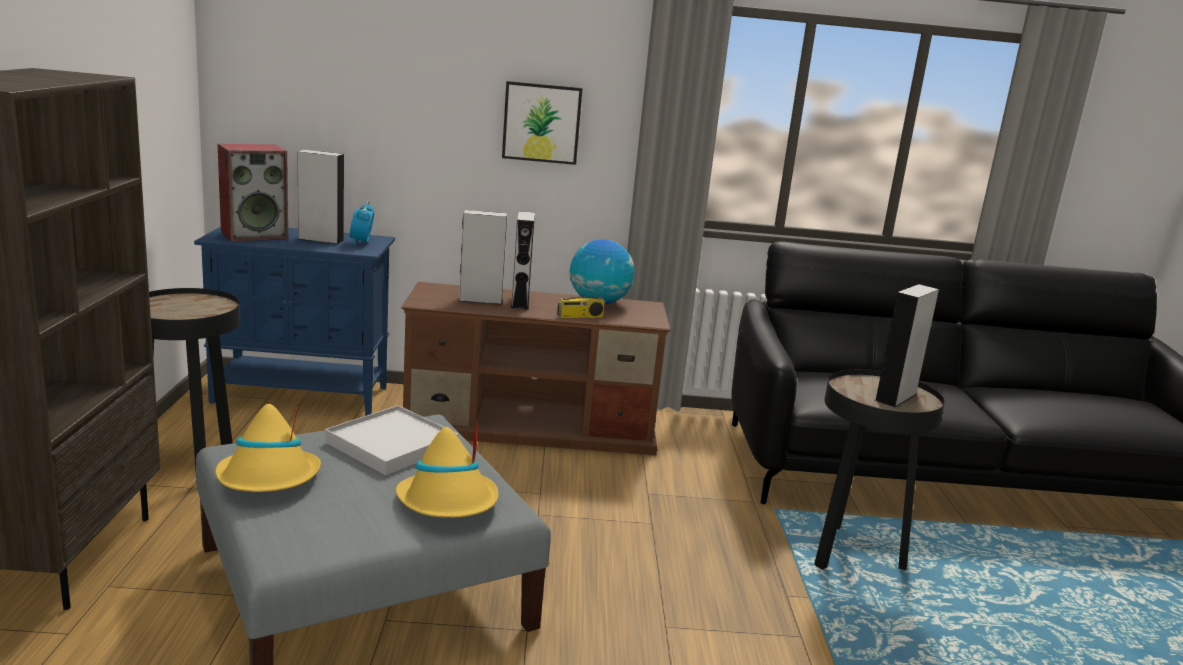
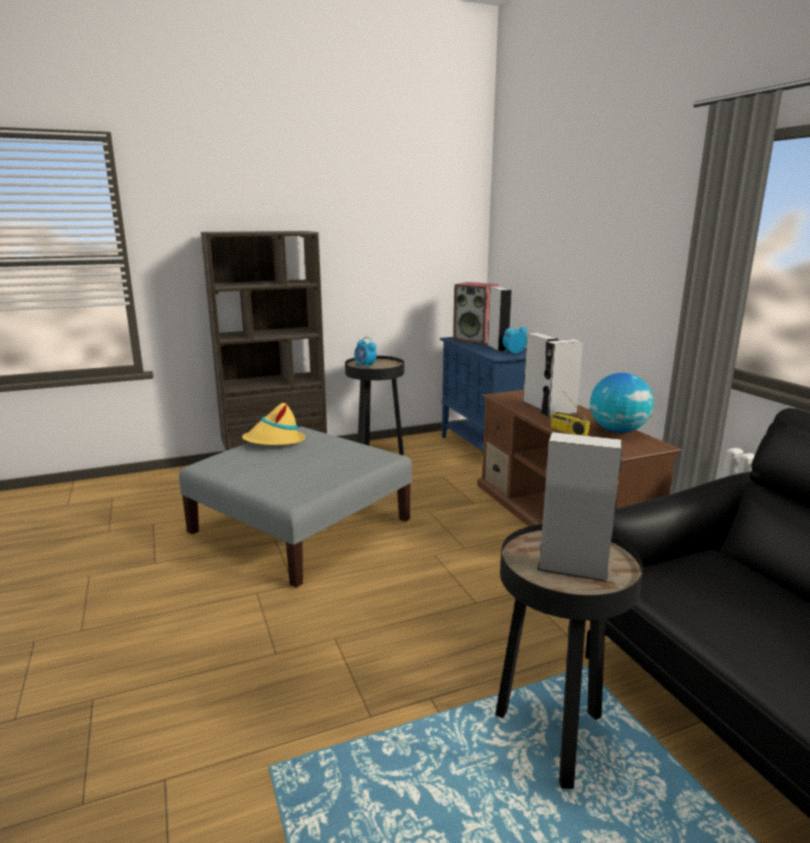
camera: 70 degrees right, 0 degrees up
white tray [325,405,459,475] -> none
yellow hat [396,419,498,518] -> none
picture [502,81,582,165] -> none
none -> alarm clock [354,337,377,368]

